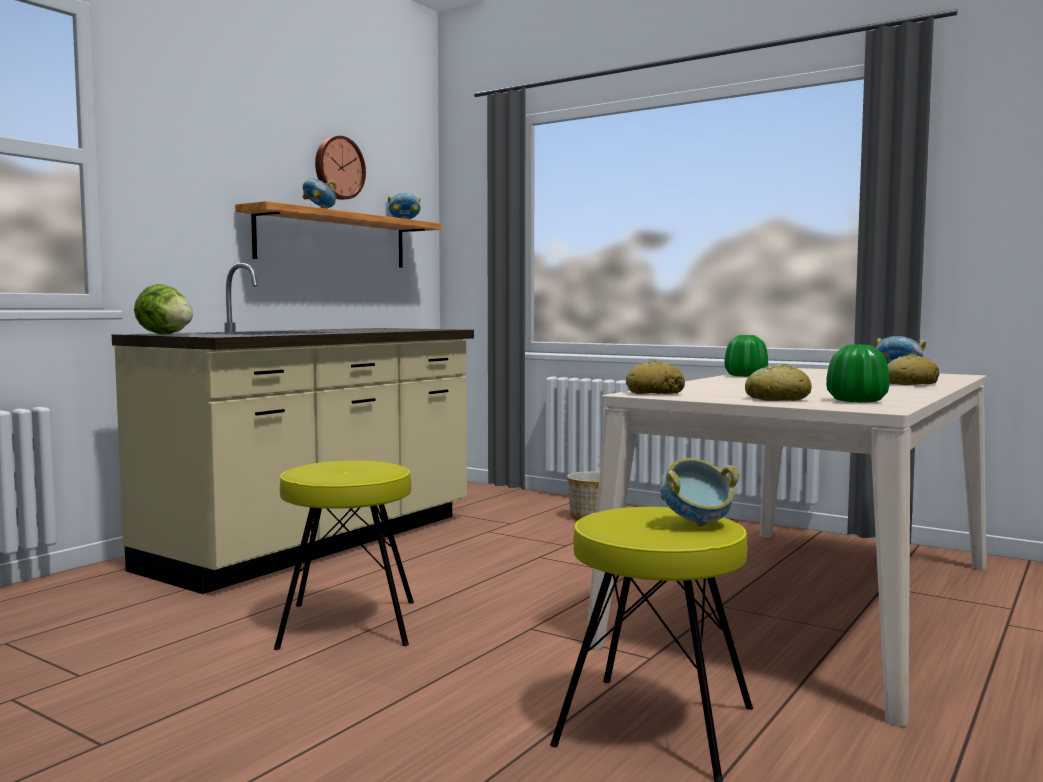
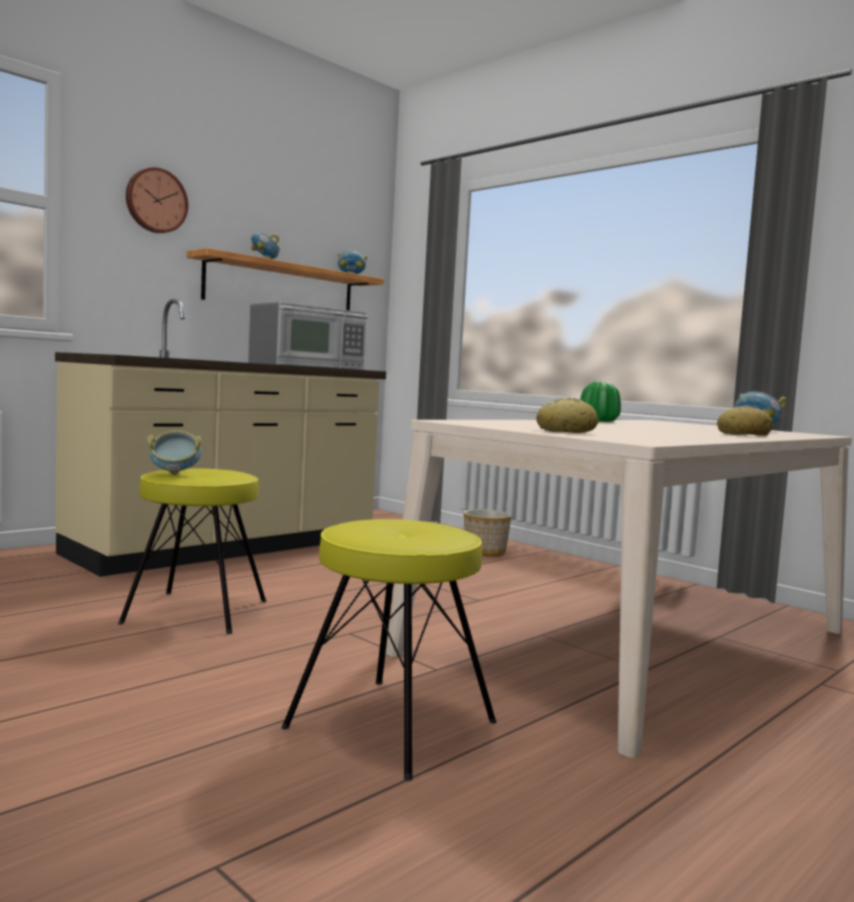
camera: 10 degrees right, 0 degrees up
lettuce [134,284,193,334] -> none
wall clock [315,136,366,200] -> wall clock moved to [126,167,188,233]
bread [626,360,685,394] -> none
bowl [660,458,739,527] -> bowl moved to [147,430,201,475]
green vase [826,345,889,403] -> none
none -> microwave [248,302,368,370]

